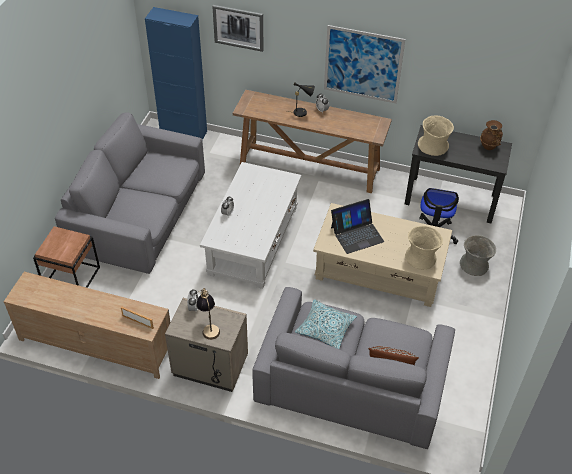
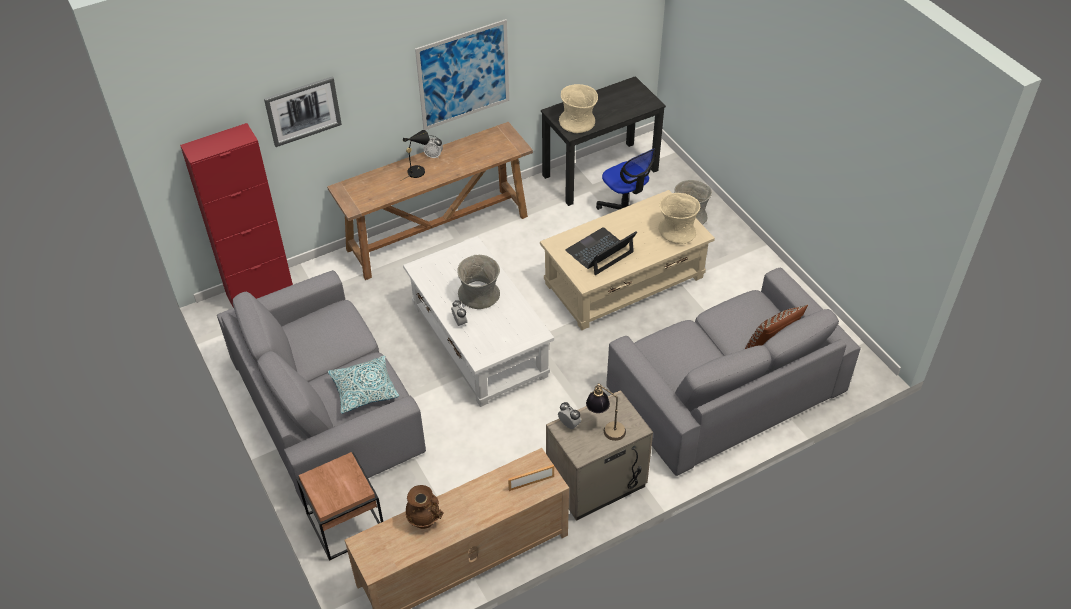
camera: 45 degrees left, 0 degrees up
blue cabinet [145,7,207,140] -> red cabinet [180,123,293,308]
pillow [295,299,357,349] -> pillow moved to [328,355,399,414]
laptop [331,199,384,254] -> laptop turned 150 degrees counterclockwise [565,227,637,275]
brown vase [480,120,503,150] -> brown vase moved to [406,485,444,529]
none -> grey vase [457,255,500,309]

